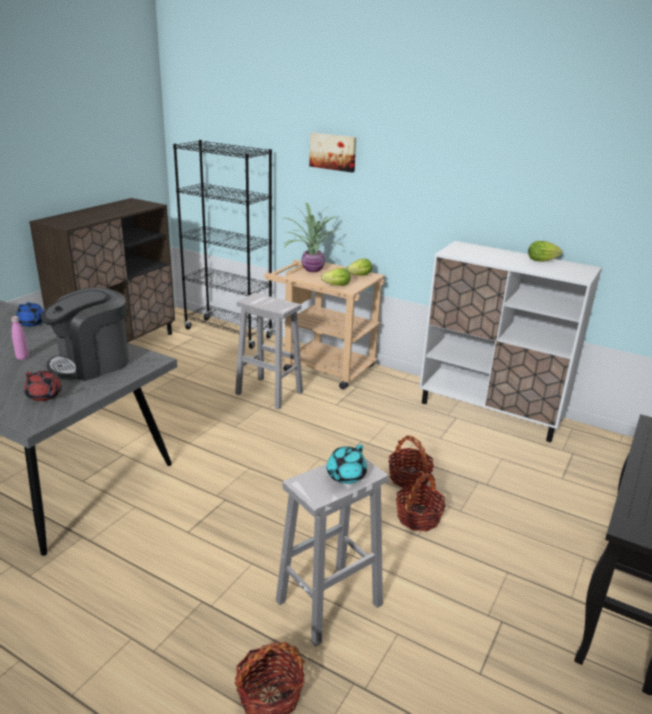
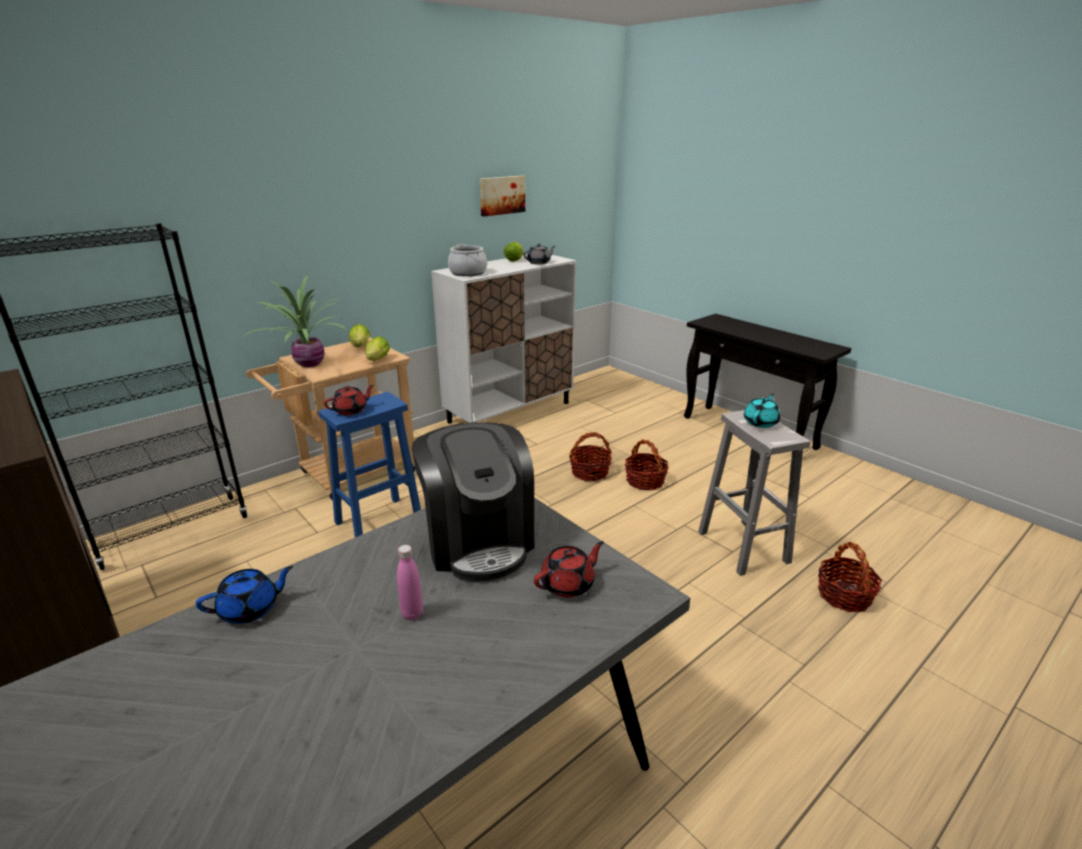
camera: 70 degrees left, 0 degrees up
white stool [235,293,303,410] -> blue stool [318,392,421,537]
picture [309,132,356,172] -> picture moved to [480,176,525,216]
turquoise teapot [327,444,367,484] -> turquoise teapot turned 105 degrees counterclockwise [744,394,780,428]
none -> red teapot [324,385,374,415]
none -> cooking pot [448,244,487,276]
none -> grey teapot [523,244,555,264]

